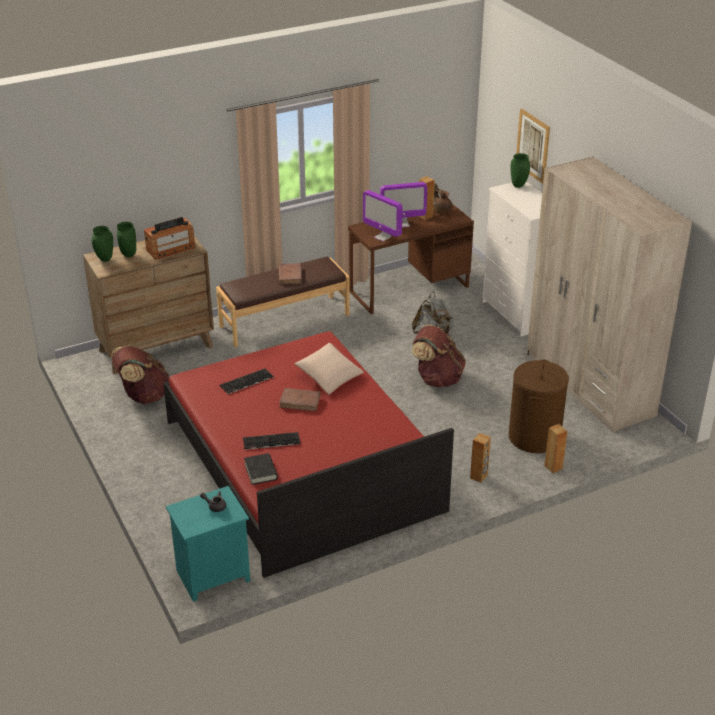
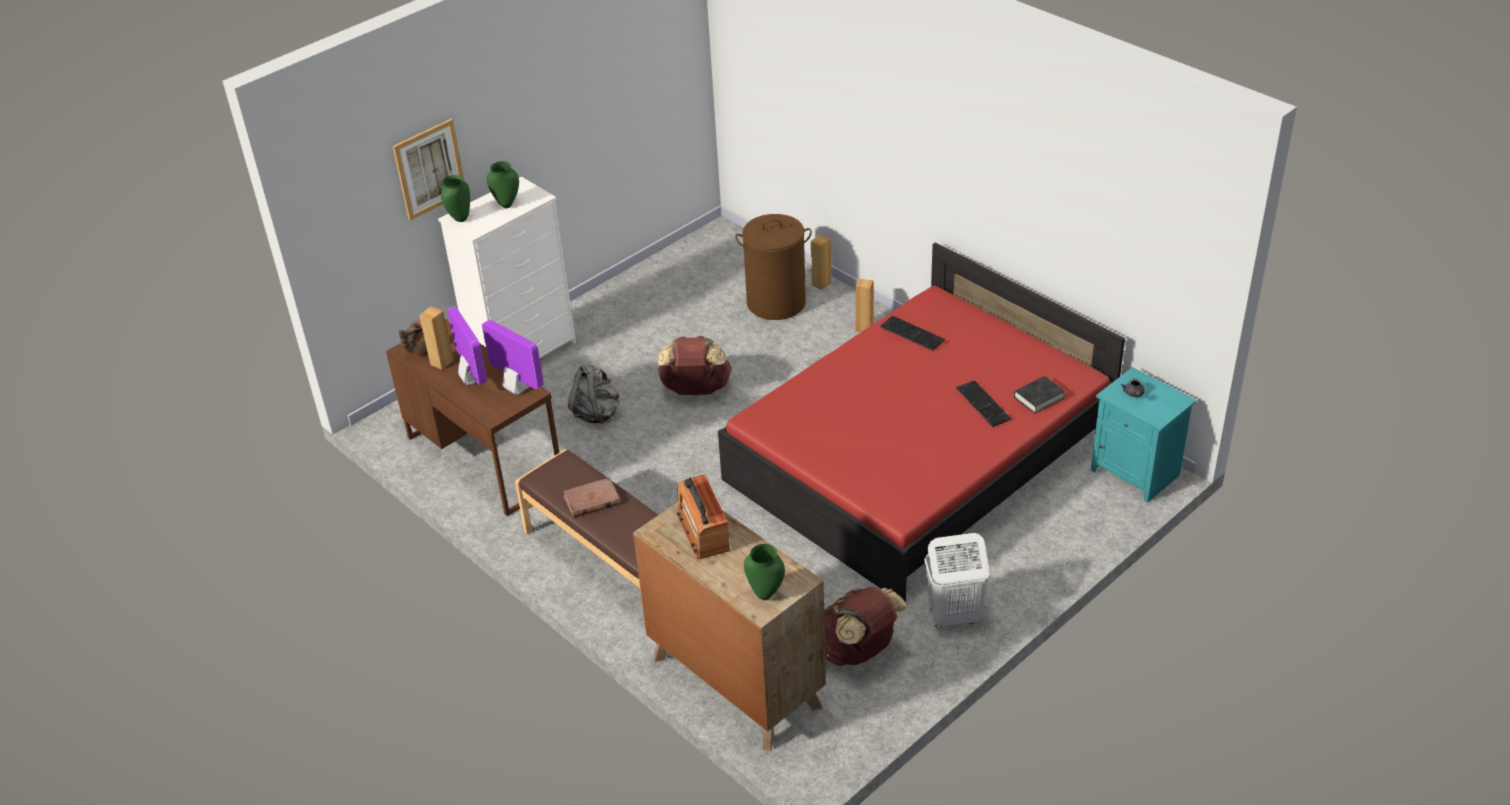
camera: 105 degrees left, 5 degrees up
green vase [117,222,136,257] -> green vase moved to [487,161,519,208]
radio [144,217,195,259] -> radio turned 150 degrees counterclockwise [676,474,730,559]
keyboard [220,368,274,394] -> keyboard moved to [880,316,945,351]
brown book [279,388,320,411] -> none
beige pillow [294,343,364,395] -> none
monitor [363,190,403,241] -> monitor turned 75 degrees counterclockwise [482,320,544,395]
beige wardrobe [527,156,692,432] -> none
none -> white laundry basket [924,533,990,628]

